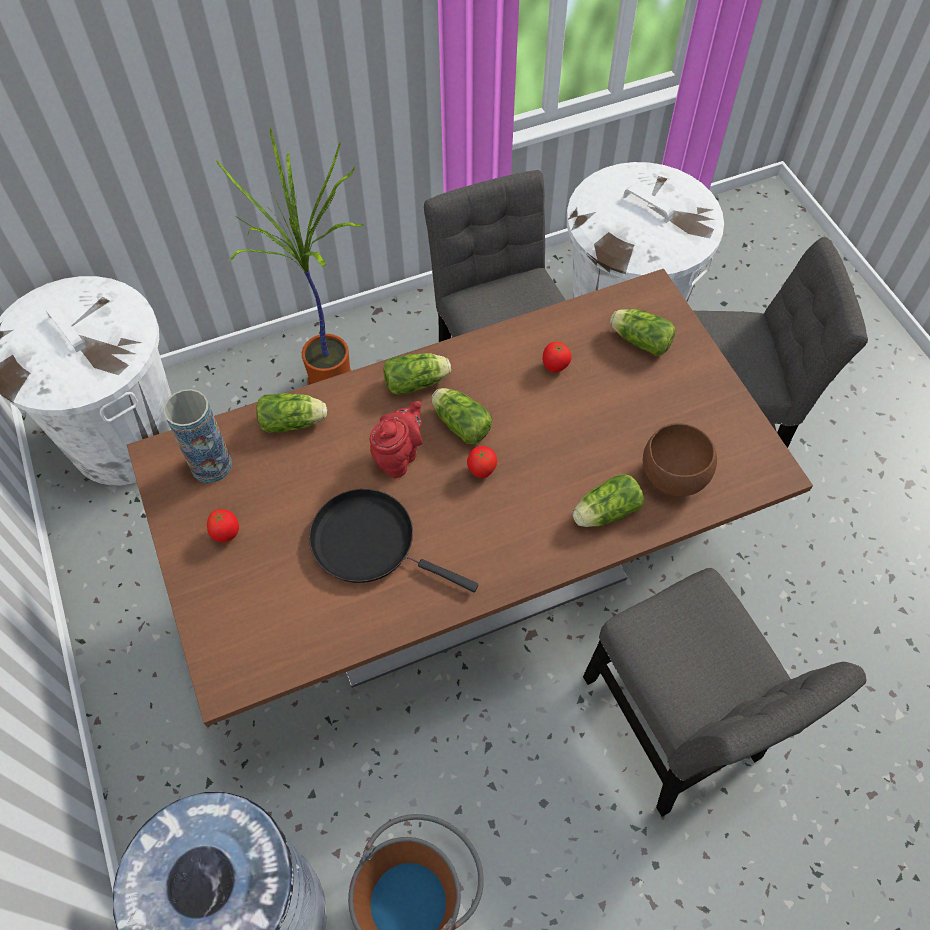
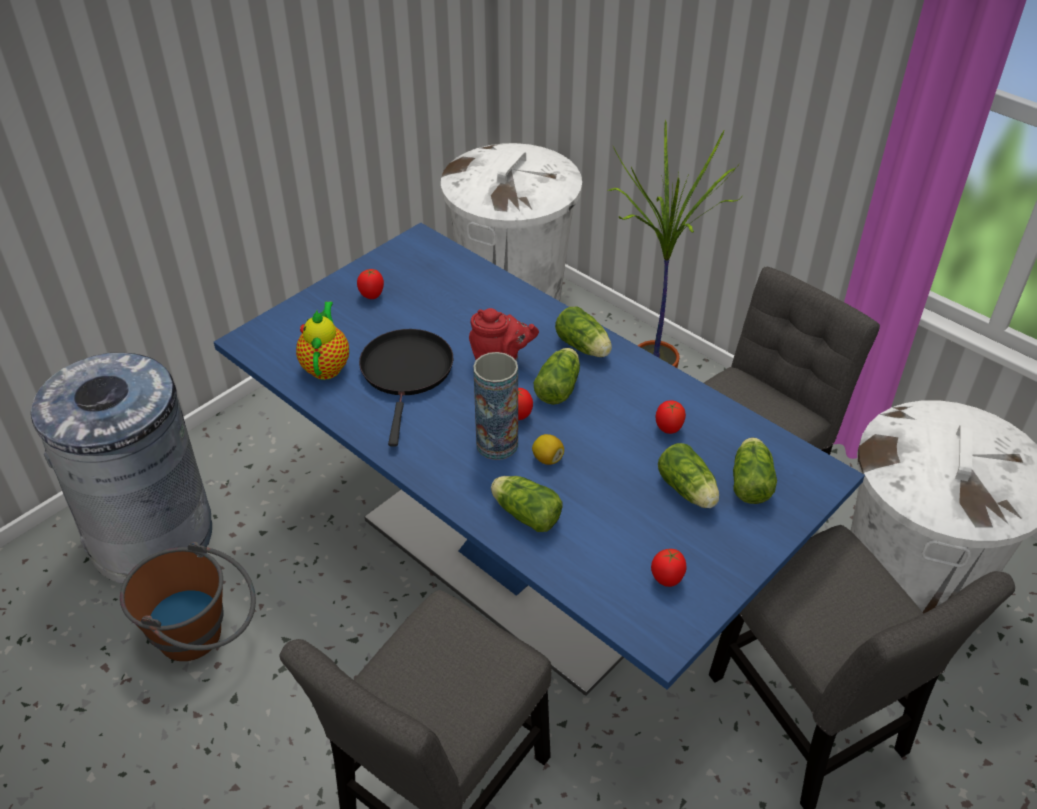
camera: 65 degrees right, 15 degrees down
brown dining table [127,269,813,726] -> blue dining table [214,223,865,696]
vase [163,389,232,483] -> vase moved to [473,352,518,460]
lettuce [256,393,327,433] -> lettuce moved to [658,443,719,508]
brown bowl [643,423,717,497] -> none
none -> teapot [296,302,349,380]
none -> lemon [532,434,564,465]
none -> tomato [651,549,687,587]

